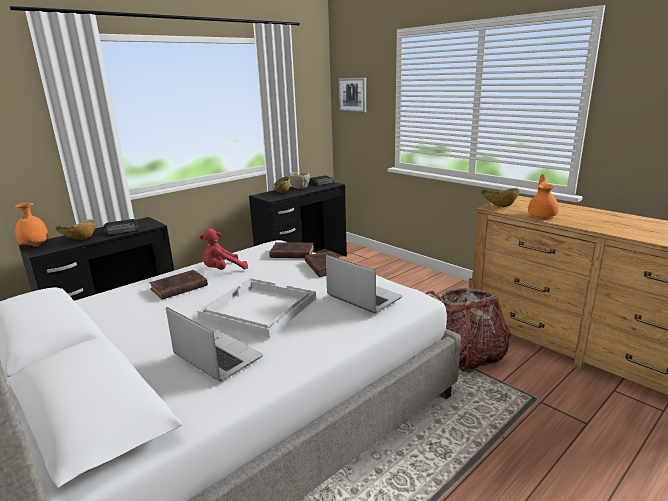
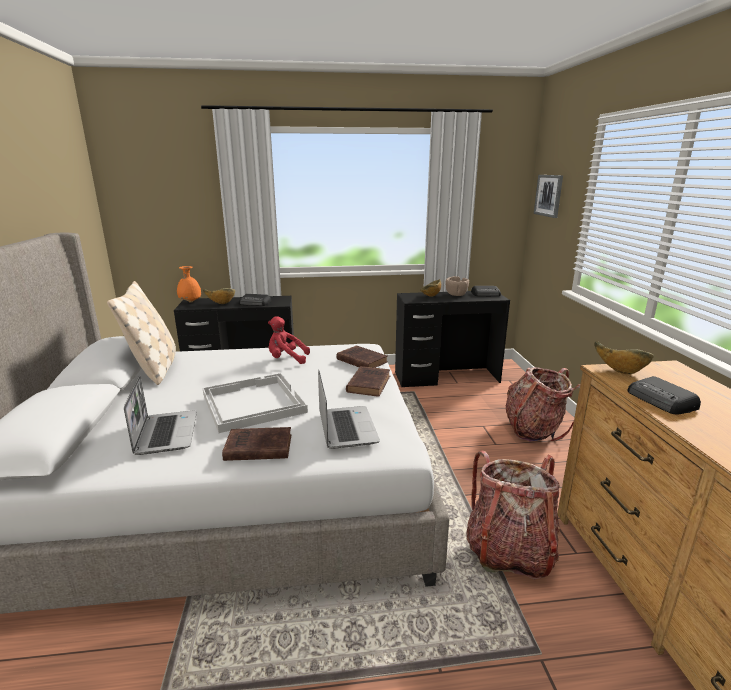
camera: 35 degrees right, 0 degrees up
brown book [149,270,208,300] -> brown book moved to [222,427,291,461]
orange teapot [528,174,559,218] -> radio [627,376,701,415]
none -> beige pillow [107,281,176,385]
none -> backpack [506,367,580,442]

